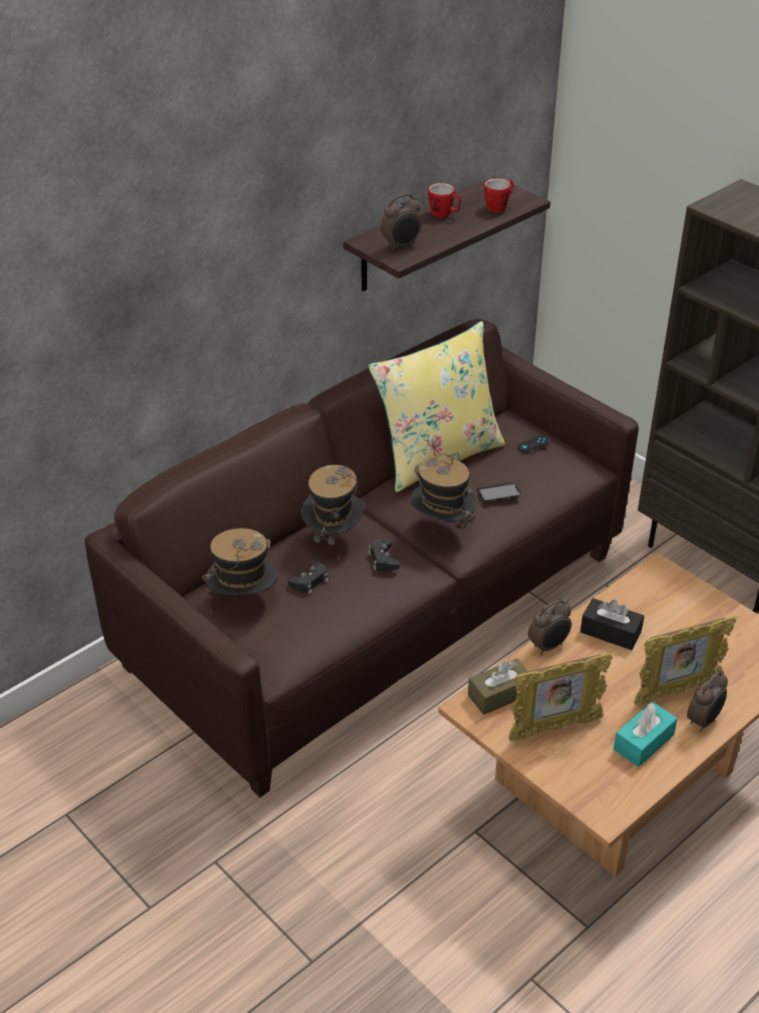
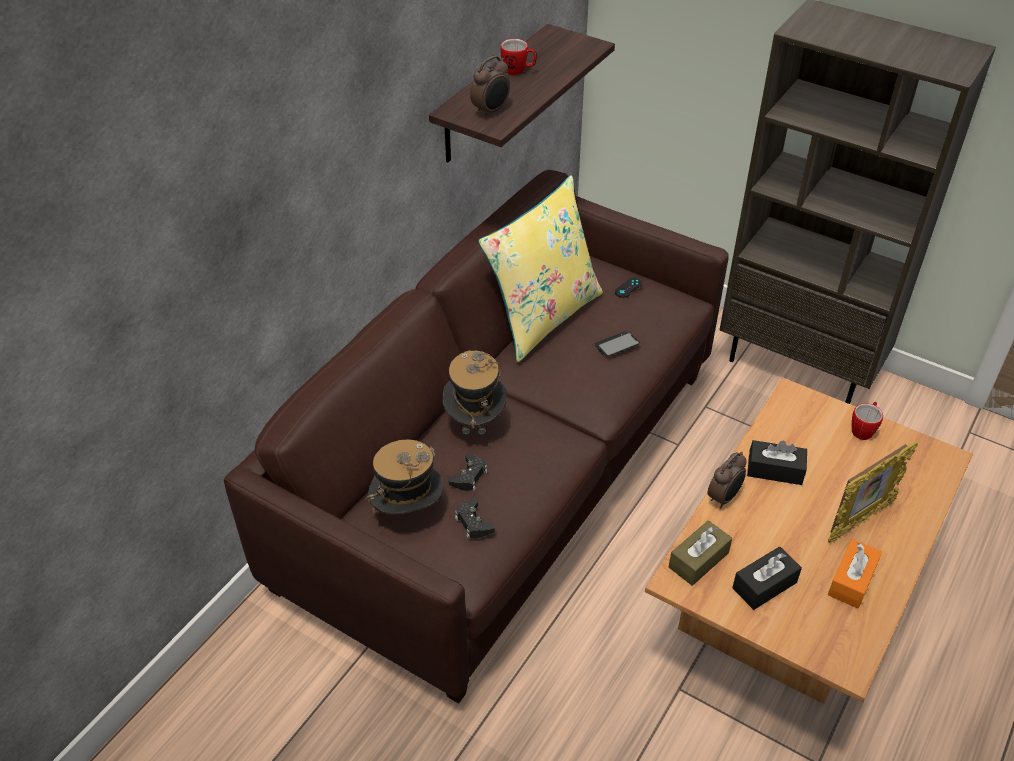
camera: 15 degrees left, 5 degrees up
black game controller [368,539,400,571] -> black game controller moved to [455,498,495,539]
hat [410,453,476,532] -> none
mug [484,178,513,212] -> mug moved to [852,402,883,440]
picture frame [508,653,612,741] -> black tissue box [732,547,802,610]
turquoise tissue box [613,702,678,767] -> orange tissue box [828,539,882,608]
alarm clock [687,671,728,732] -> none

